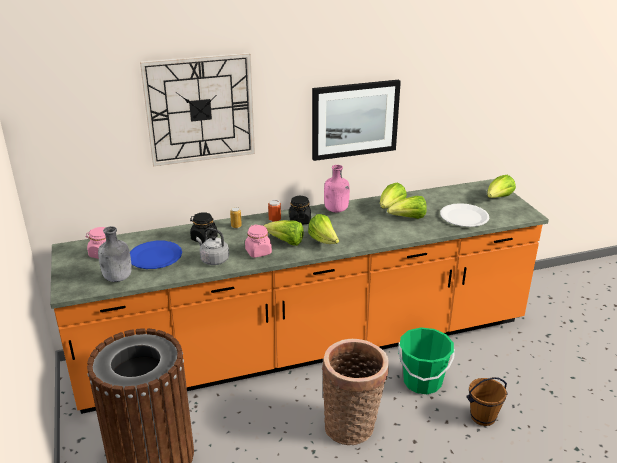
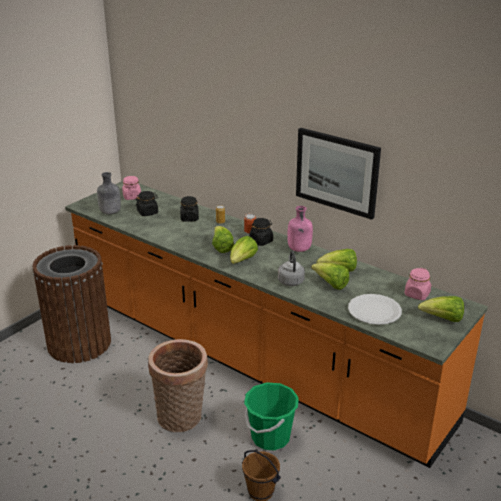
camera: 55 degrees right, 0 degrees up
blue plate [130,241,182,269] -> black jar [136,191,159,216]
wall clock [140,53,255,166] -> none
grey kettle [196,228,229,265] -> grey kettle moved to [278,251,305,286]
pink jar [245,224,272,258] -> pink jar moved to [404,268,431,300]

